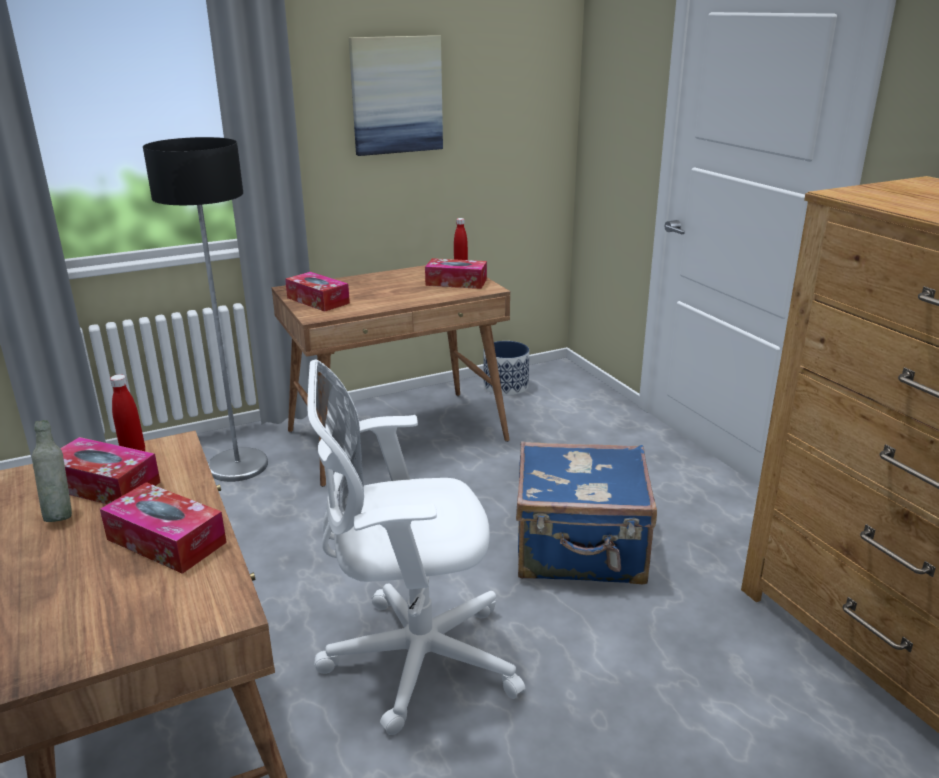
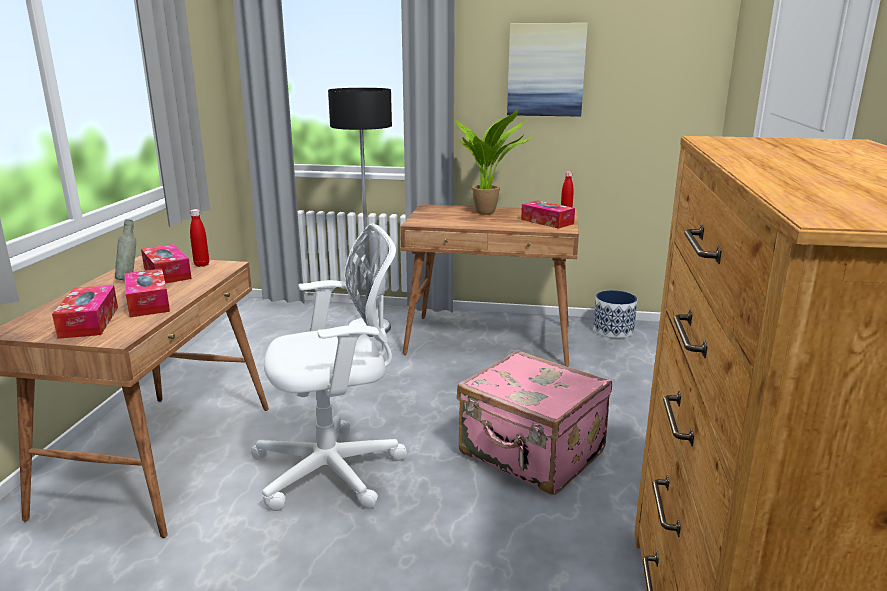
camera: 35 degrees right, 5 degrees down
tissue box [285,272,350,312] -> tissue box moved to [52,285,118,339]
white office chair [307,359,525,735] -> white office chair turned 135 degrees clockwise [251,223,407,511]
blue suitcase [516,441,657,584] -> pink suitcase [457,350,612,495]
none -> potted plant [456,109,533,215]

